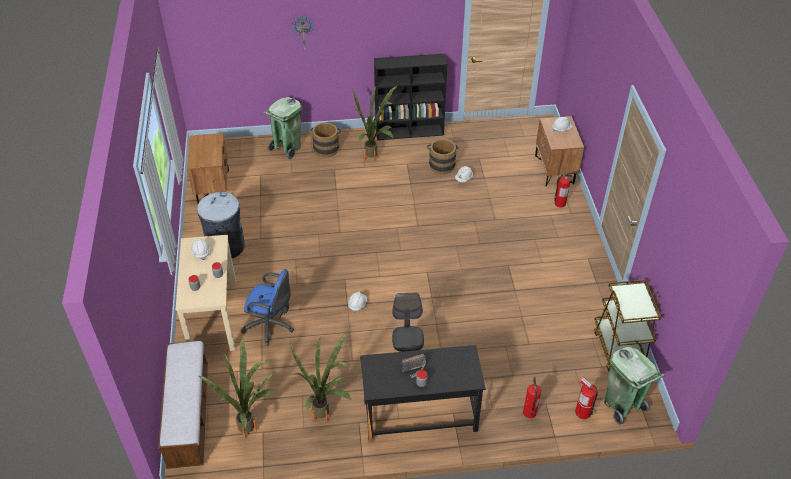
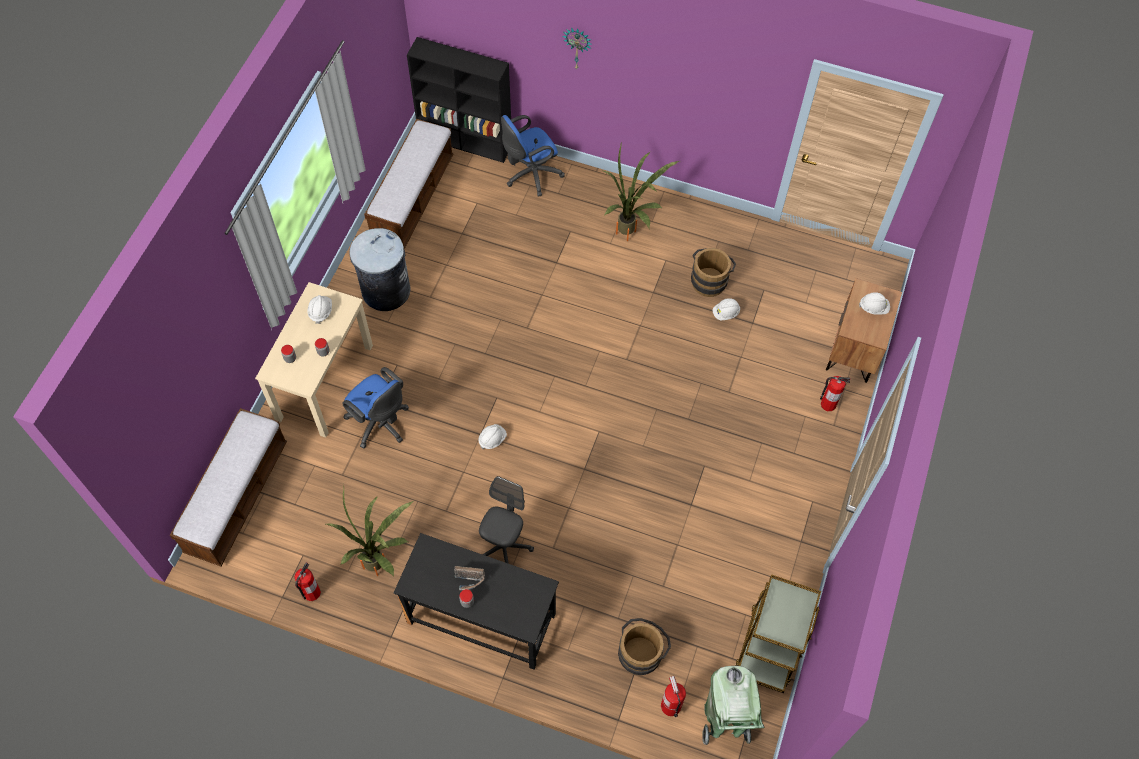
camera: 25 degrees right, 15 degrees up
brown nightstand [187,133,229,203] -> bench [364,119,453,249]
potted plant [199,335,277,439] -> none
green trash can [263,97,302,160] -> blue office chair [501,115,565,197]
brown bucket [310,123,341,157] -> brown bucket moved to [618,618,671,675]
black bookcase [374,54,448,140] -> black bookcase moved to [407,37,511,163]
fire extinguisher [523,376,541,418] -> fire extinguisher moved to [294,562,321,601]

